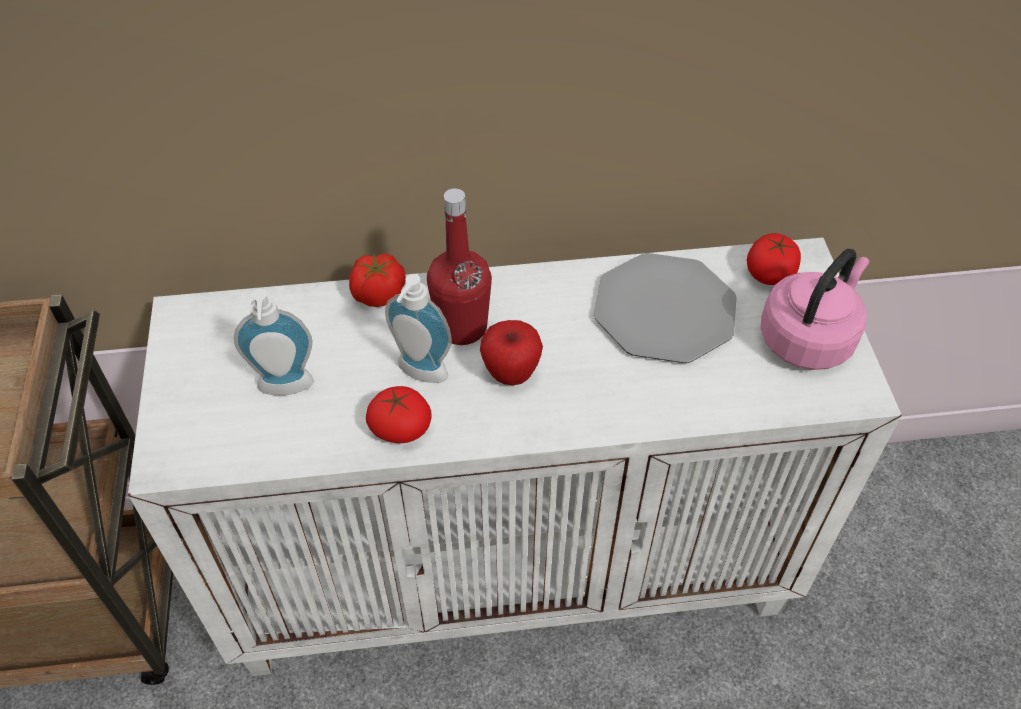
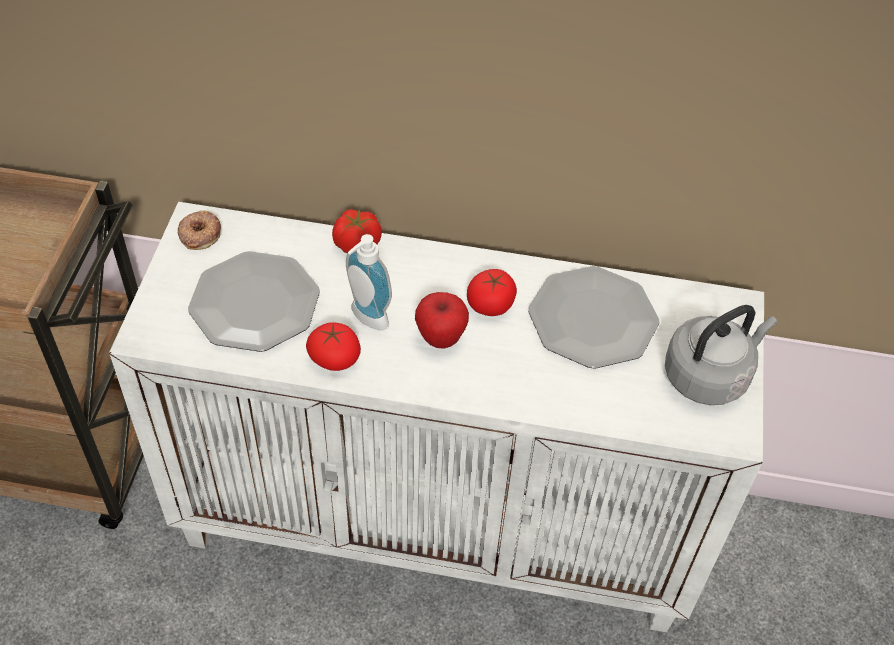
camera: 15 degrees right, 0 degrees up
soap dispenser [234,289,314,396] -> plate [188,251,320,352]
red bottle [427,188,492,345] -> none
tomato [747,233,801,285] -> tomato moved to [467,269,517,316]
pink kettle [760,249,869,370] -> grey kettle [665,305,777,405]
none -> donut [177,210,221,250]

